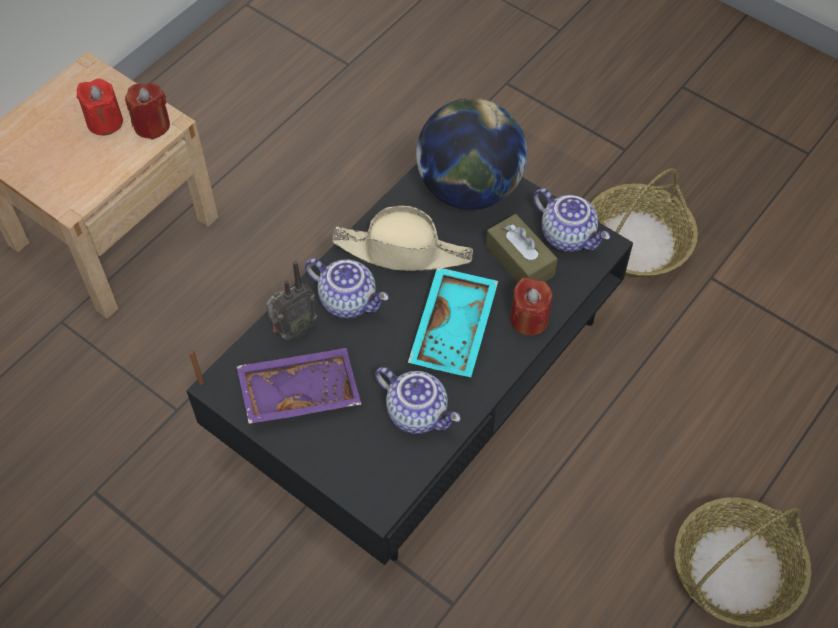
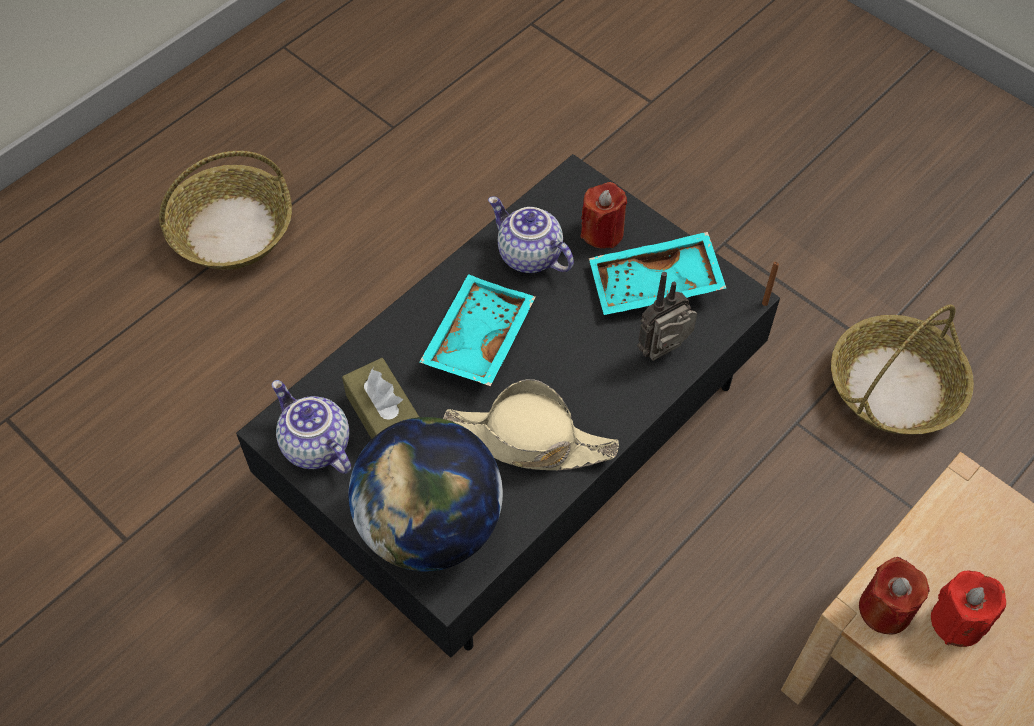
camera: 175 degrees left, 0 degrees up
purple tray [236,348,361,424] -> turquoise tray [589,232,726,315]
teapot [305,258,389,318] -> none
red candle [510,277,553,336] -> red candle moved to [581,182,627,249]
basket [590,168,698,277] -> basket moved to [831,304,974,435]

